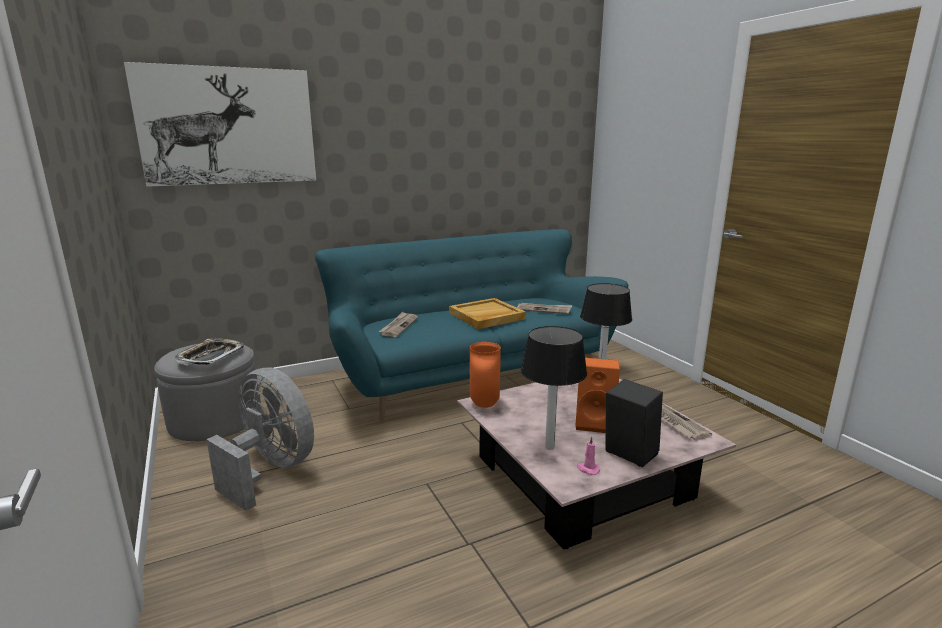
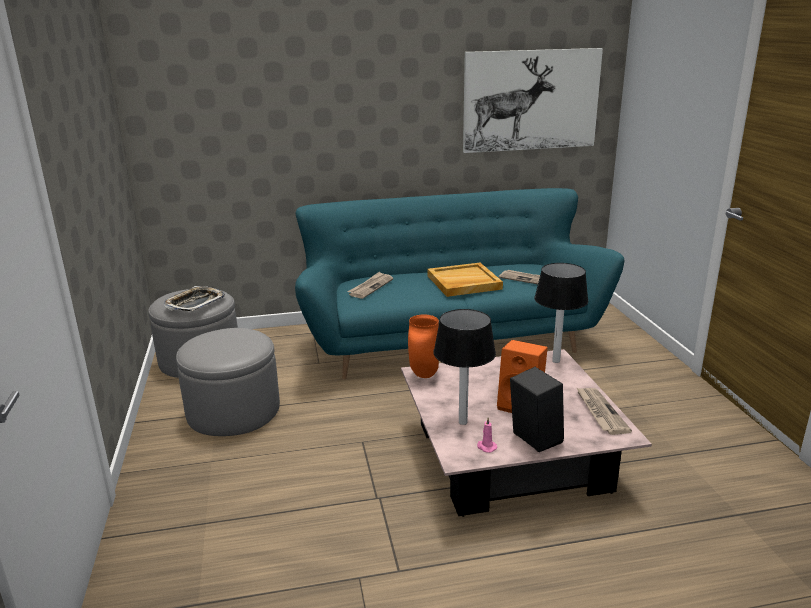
camera: 15 degrees right, 5 degrees up
picture [124,62,316,187] -> picture moved to [463,48,603,153]
grey fan [206,368,314,511] -> grey ottoman [176,328,280,436]

